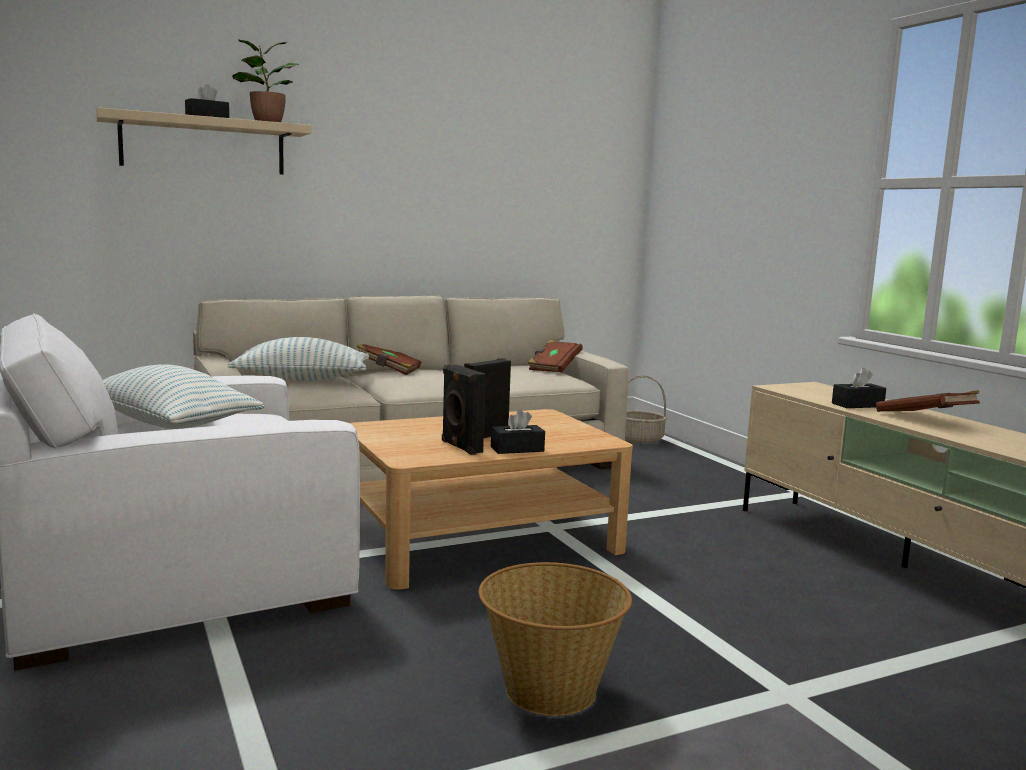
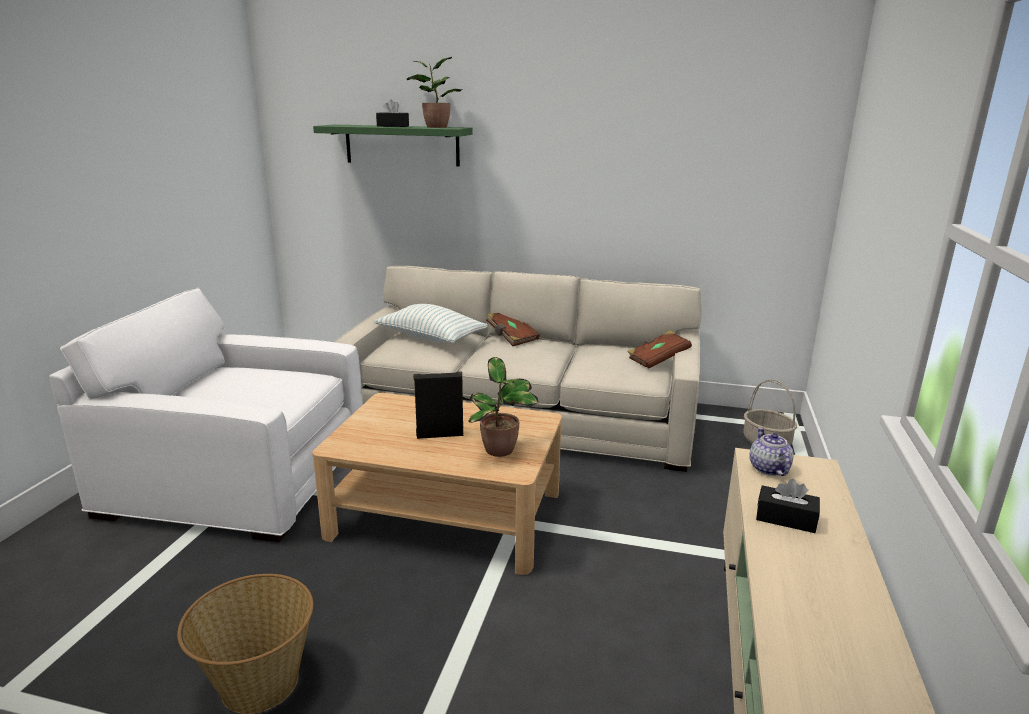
camera: 40 degrees right, 10 degrees up
beige shelf [96,107,311,175] -> green shelf [313,124,473,166]
pillow [103,364,265,429] -> none
black speaker [442,364,486,455] -> none
black tissue box [491,409,545,454] -> none
brown book [876,390,980,412] -> none
none -> potted plant [468,357,538,457]
none -> teapot [749,427,794,476]

